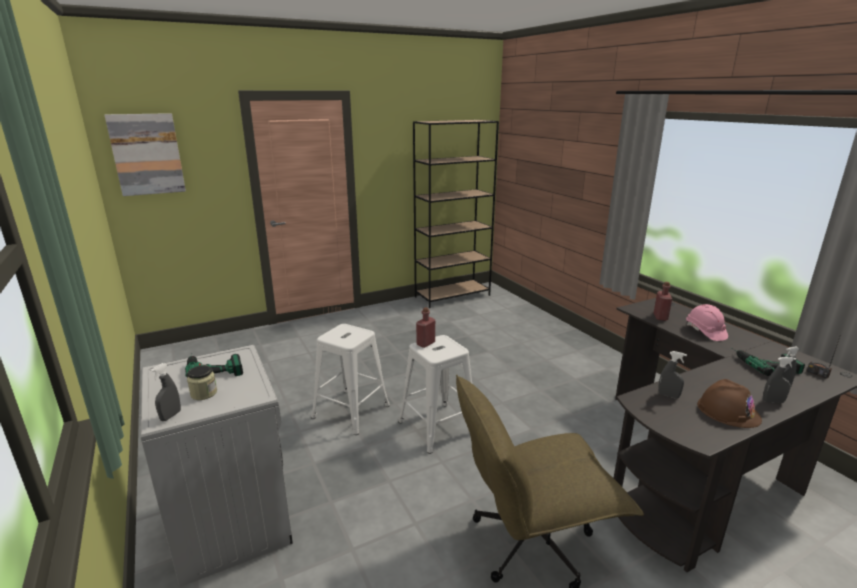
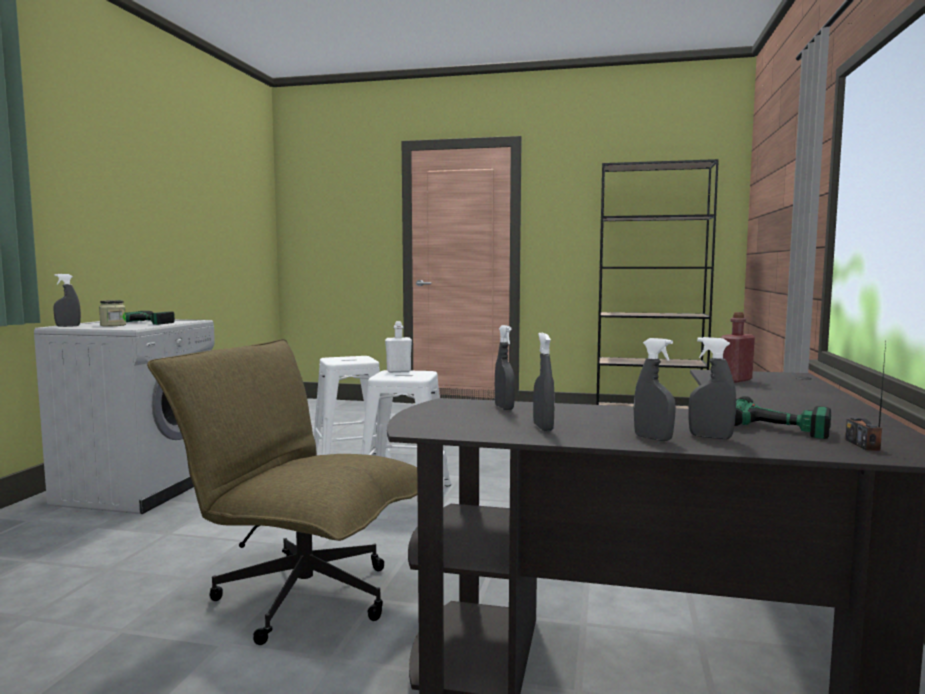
camera: 40 degrees right, 15 degrees down
picture [104,113,186,196] -> none
red bottle [416,307,435,348] -> white bottle [385,321,412,373]
pink hard hat [686,304,728,341] -> none
brown hard hat [697,379,762,428] -> grey spray bottle [533,333,555,432]

